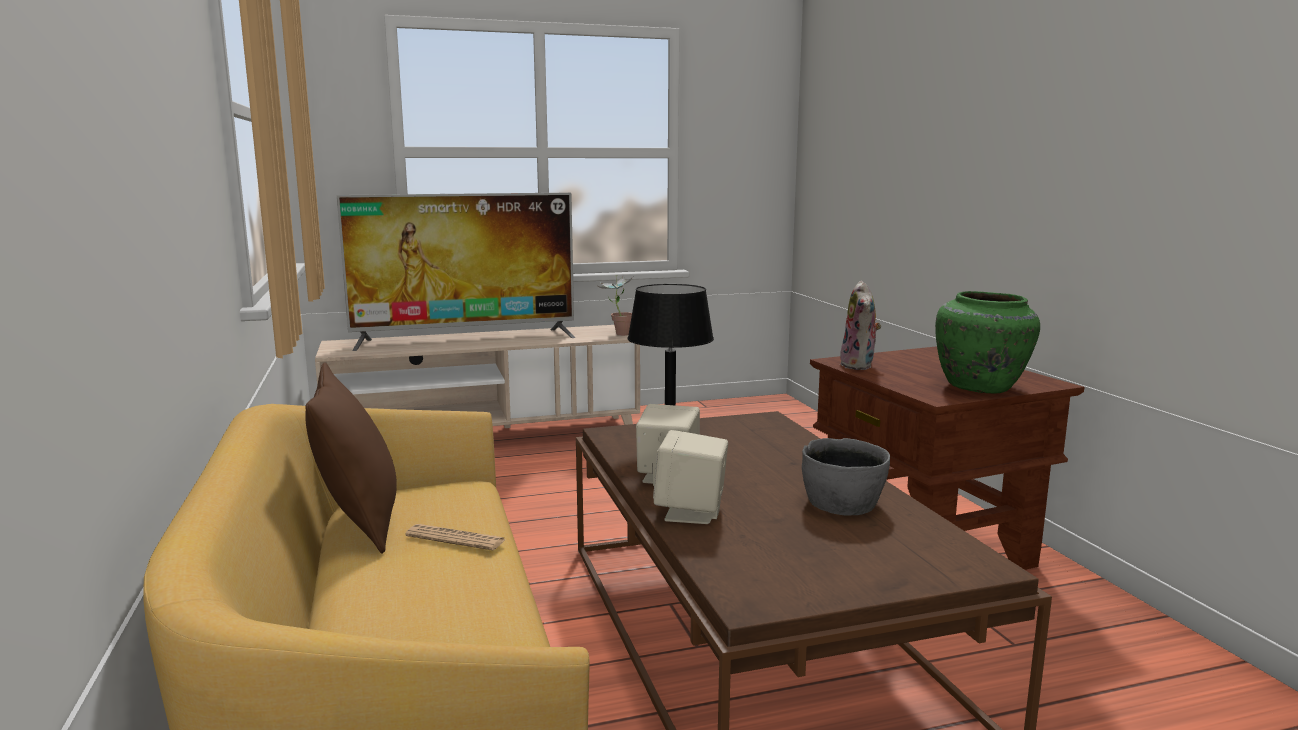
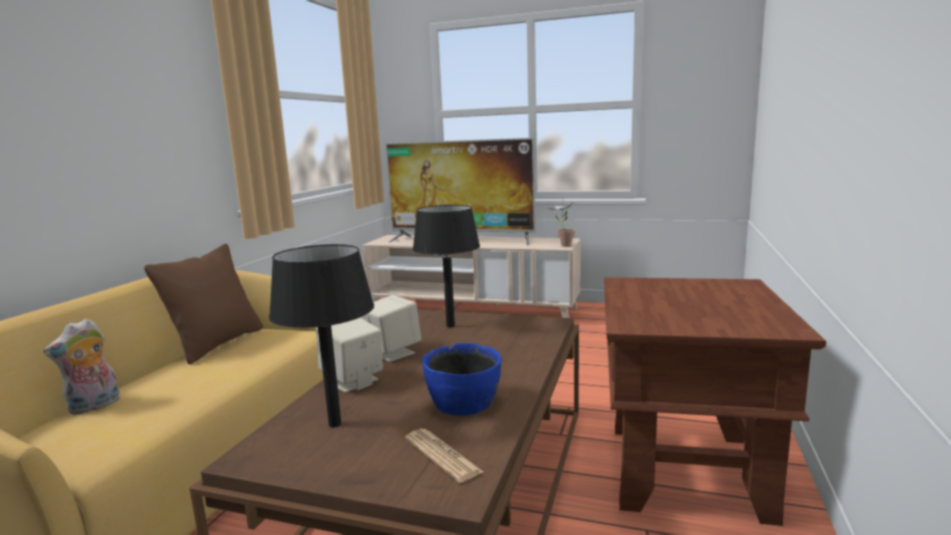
camera: 35 degrees right, 0 degrees up
newspaper [405,524,507,550] -> newspaper moved to [405,429,483,483]
grey bowl [802,438,890,516] -> blue bowl [422,343,501,416]
plush toy [840,281,882,370] -> plush toy moved to [43,318,120,415]
green vase [935,291,1040,394] -> none
none -> black table lamp [269,244,374,427]

